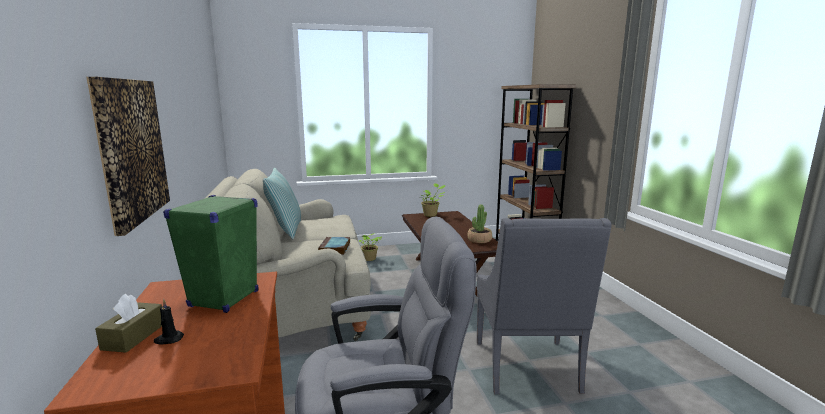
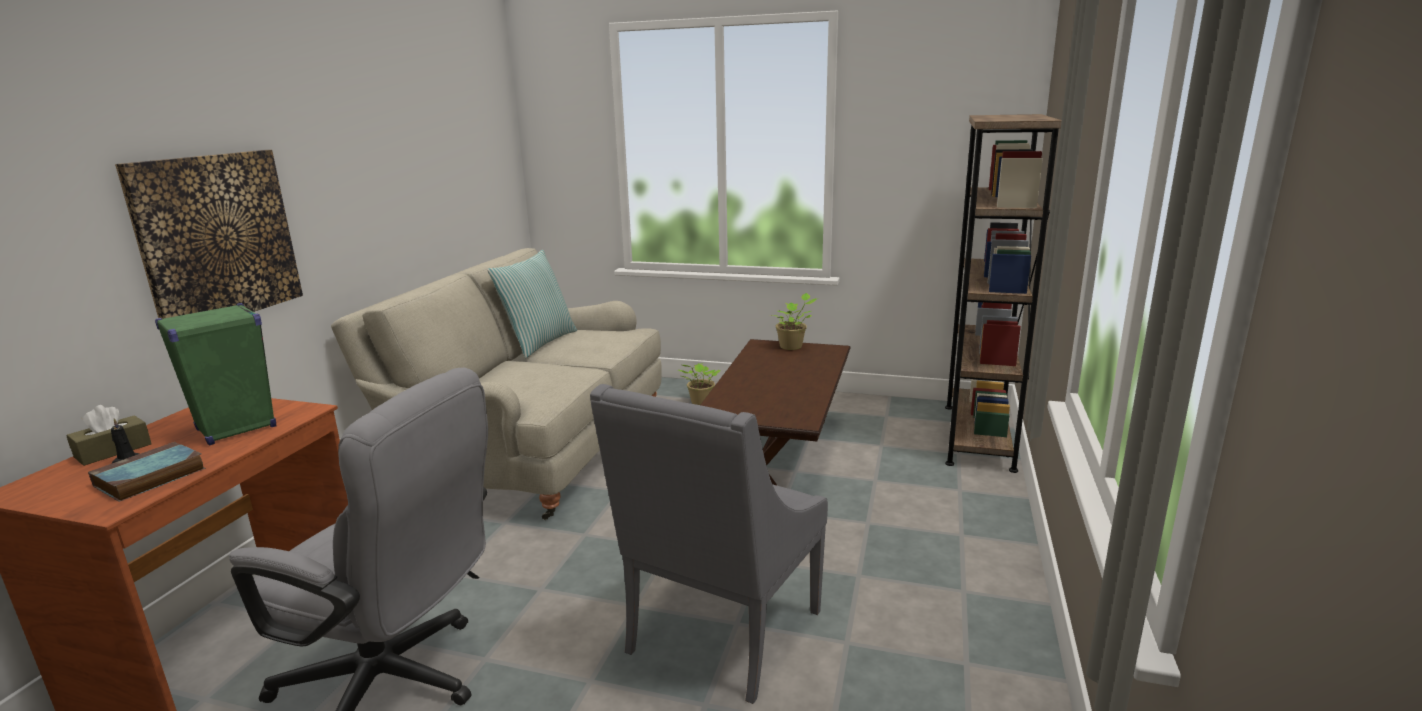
camera: 30 degrees right, 5 degrees up
book [318,237,350,255] -> book moved to [88,442,206,502]
potted plant [468,205,492,243] -> none

